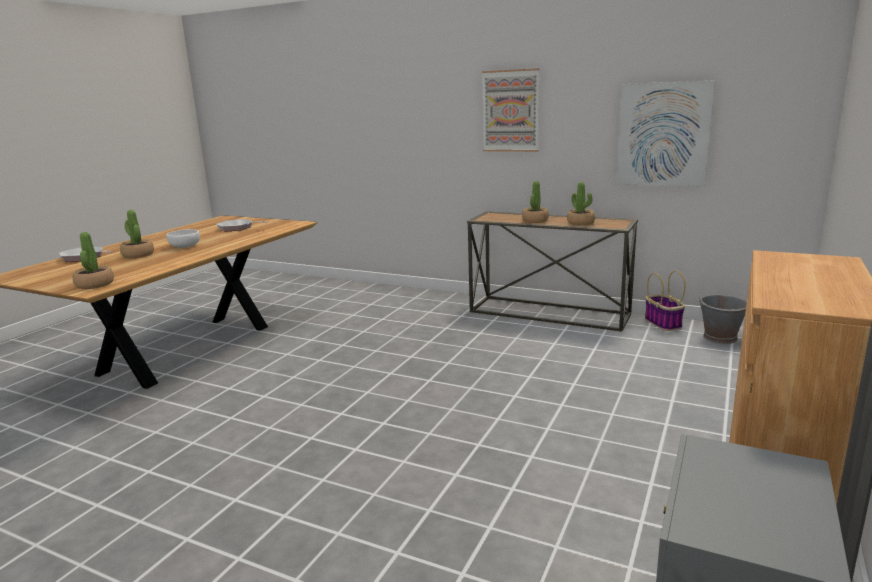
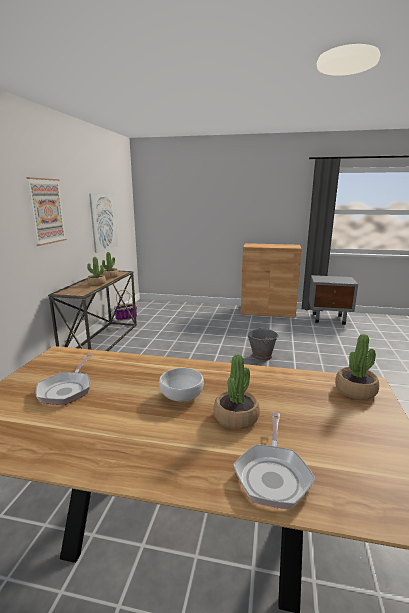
camera: 105 degrees left, 0 degrees up
grey bucket [698,295,747,344] -> grey bucket moved to [247,326,279,361]

